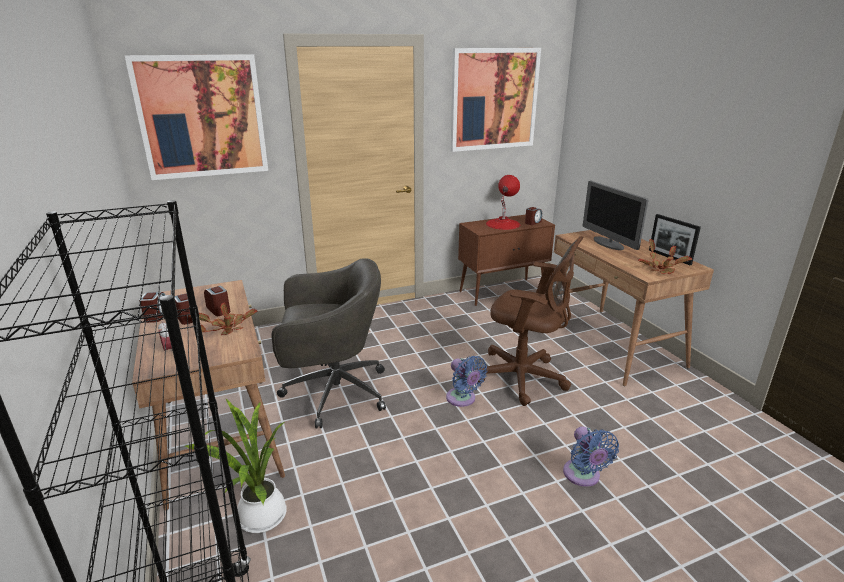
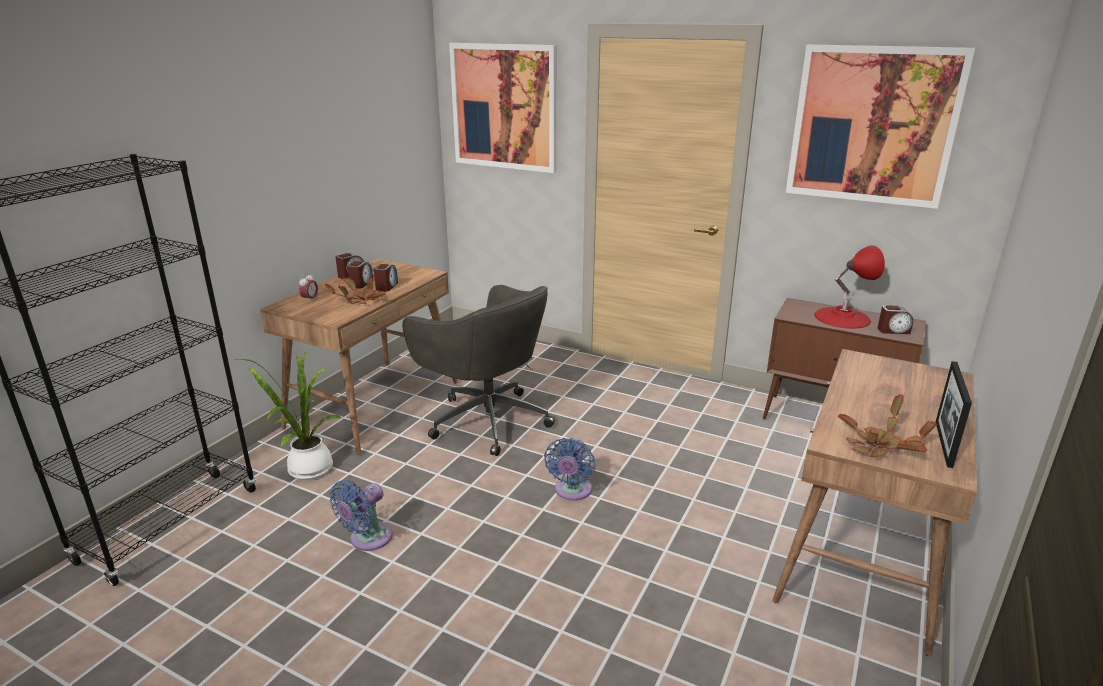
camera: 50 degrees right, 0 degrees up
brown office chair [475,236,583,406] -> none
blue fan [563,426,619,487] -> blue fan moved to [330,480,393,551]
monitor [582,181,649,250] -> none

